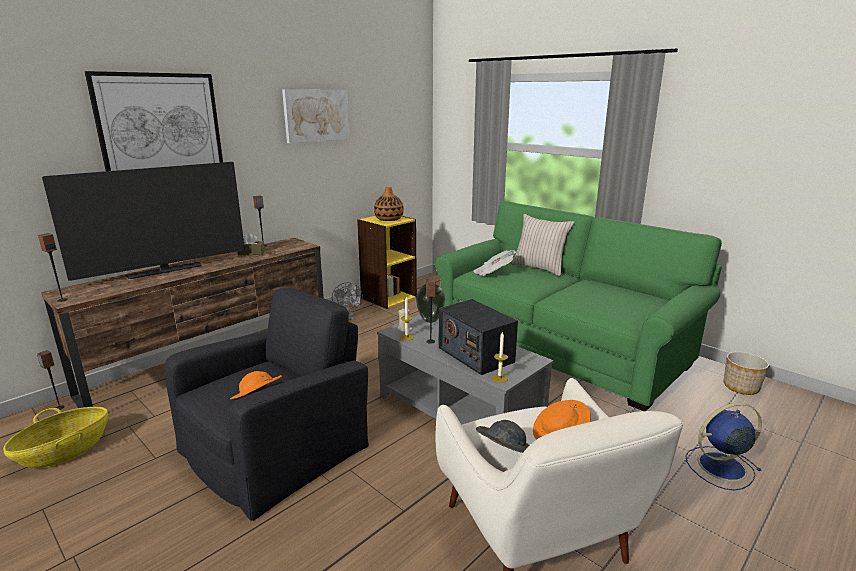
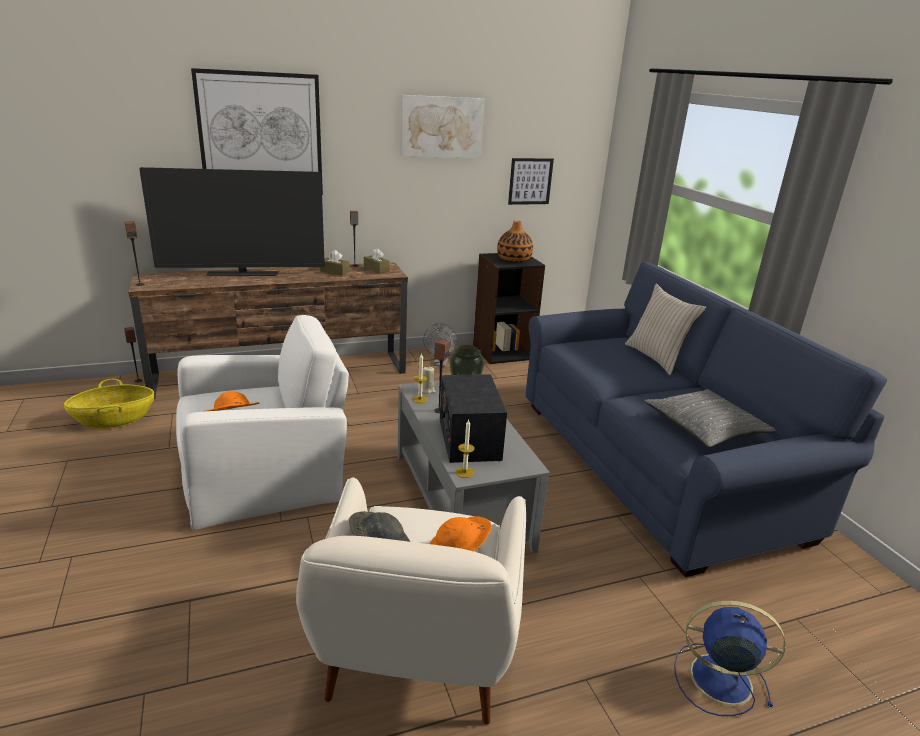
camera: 25 degrees right, 5 degrees up
black armchair [165,288,369,521] -> white armchair [176,315,349,530]
yellow bookcase [357,216,417,309] -> black bookcase [473,253,545,364]
green sofa [435,201,722,411] -> blue sofa [526,262,887,577]
newspaper [473,250,516,276] -> none
planter [724,352,769,395] -> none
none -> brown tissue box [364,248,390,274]
none -> picture [508,158,554,205]
none -> grey pillow [644,389,777,447]

